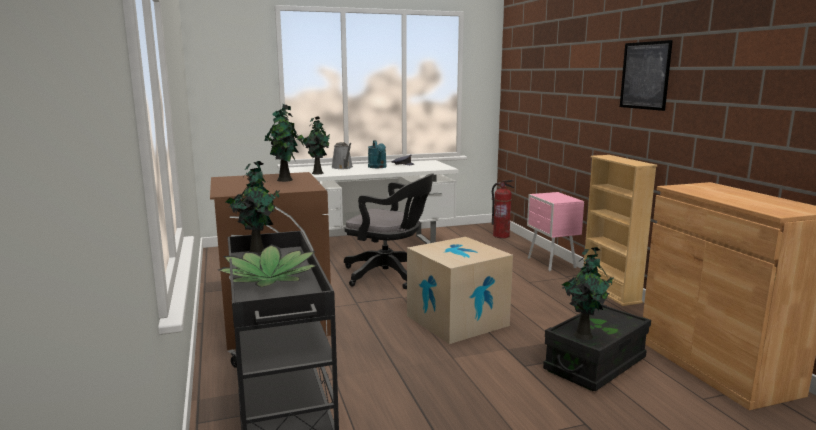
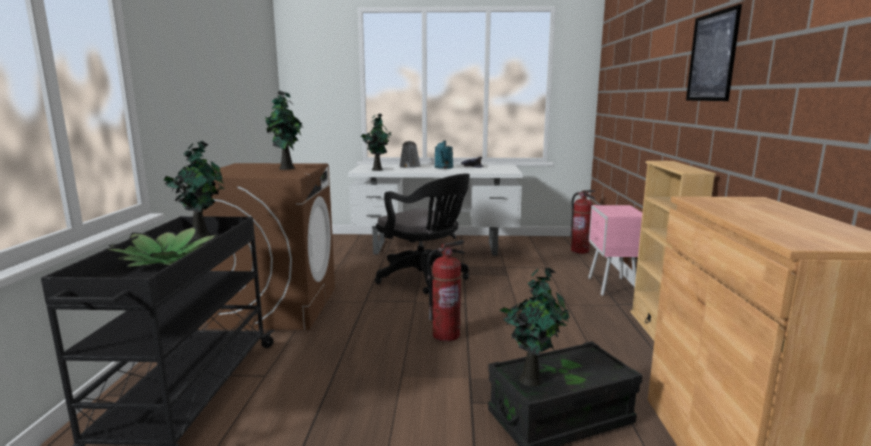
camera: 20 degrees right, 0 degrees up
cardboard box [407,237,513,344] -> fire extinguisher [427,240,465,342]

